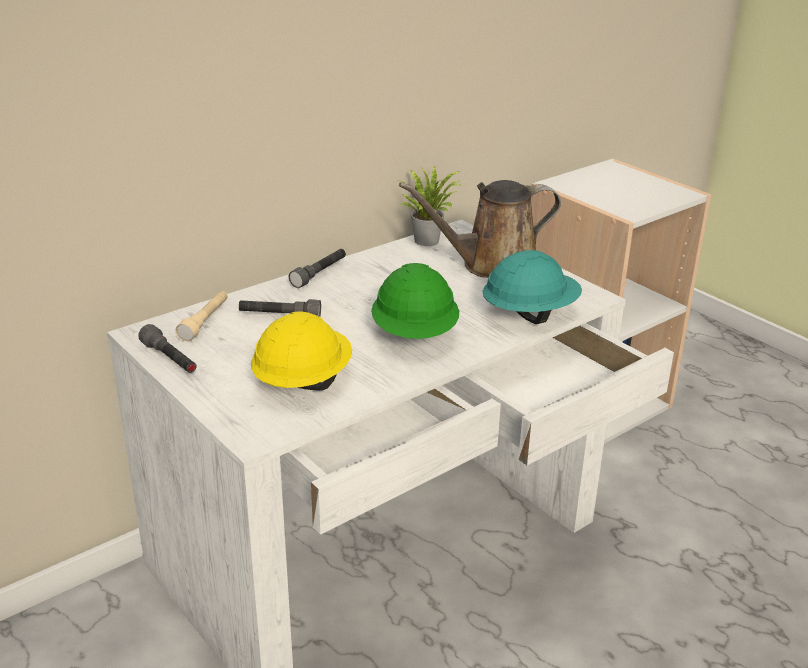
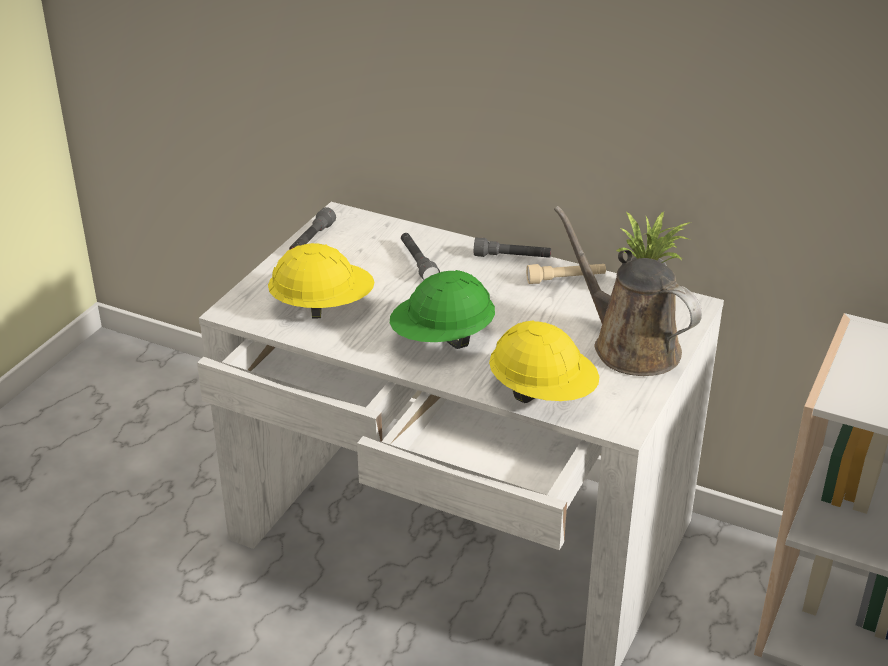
camera: 65 degrees right, 5 degrees up
beige flashlight [176,291,228,342] -> beige flashlight moved to [526,264,606,284]
turquoise hard hat [483,250,582,324] -> yellow hard hat [489,320,599,403]

